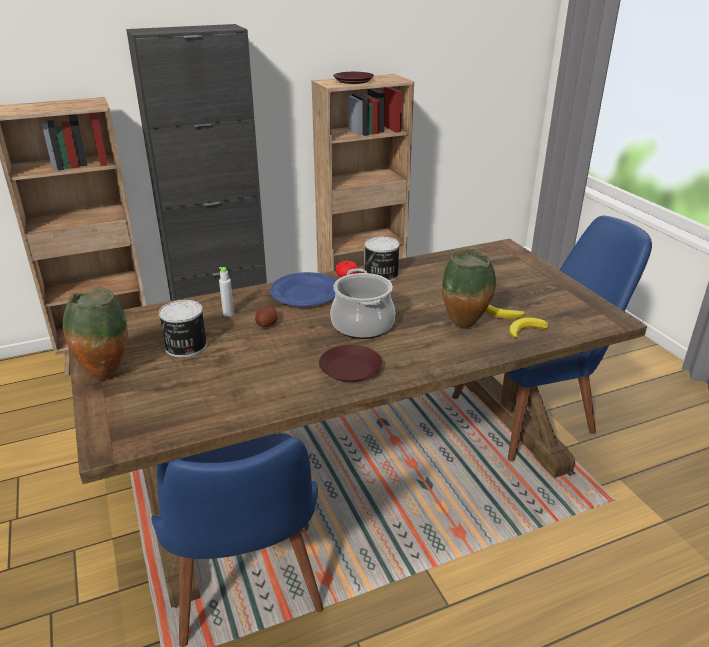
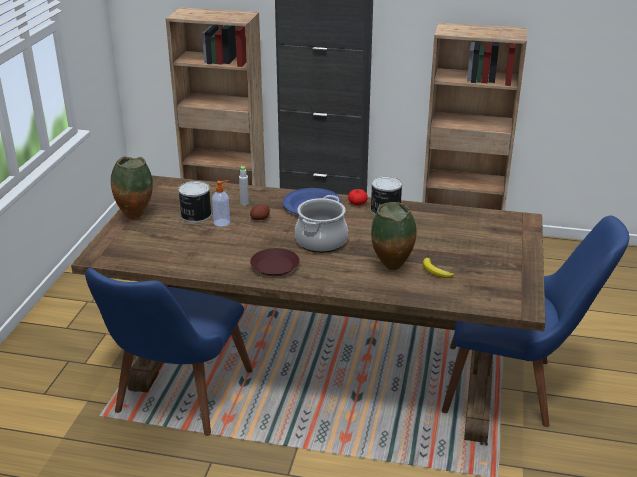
camera: 35 degrees right, 0 degrees up
brown plate [333,72,374,84] -> none
banana [509,317,549,339] -> none
none -> soap dispenser [212,180,230,227]

